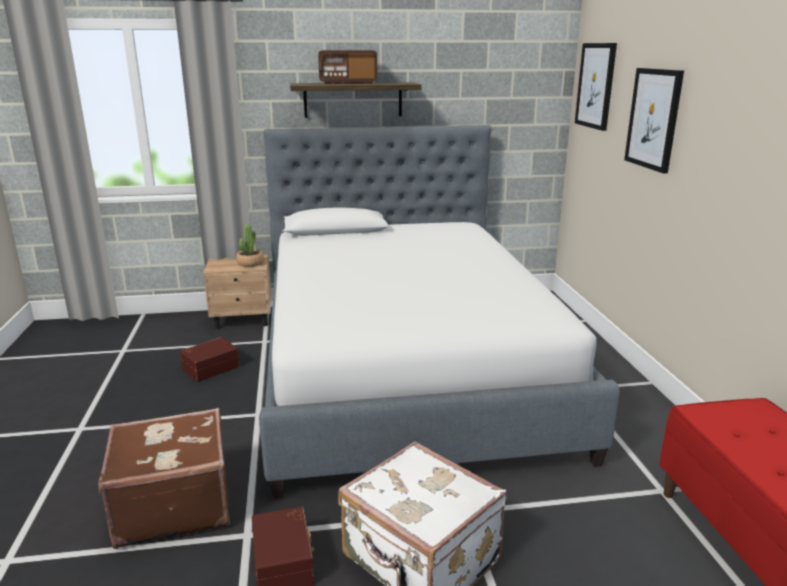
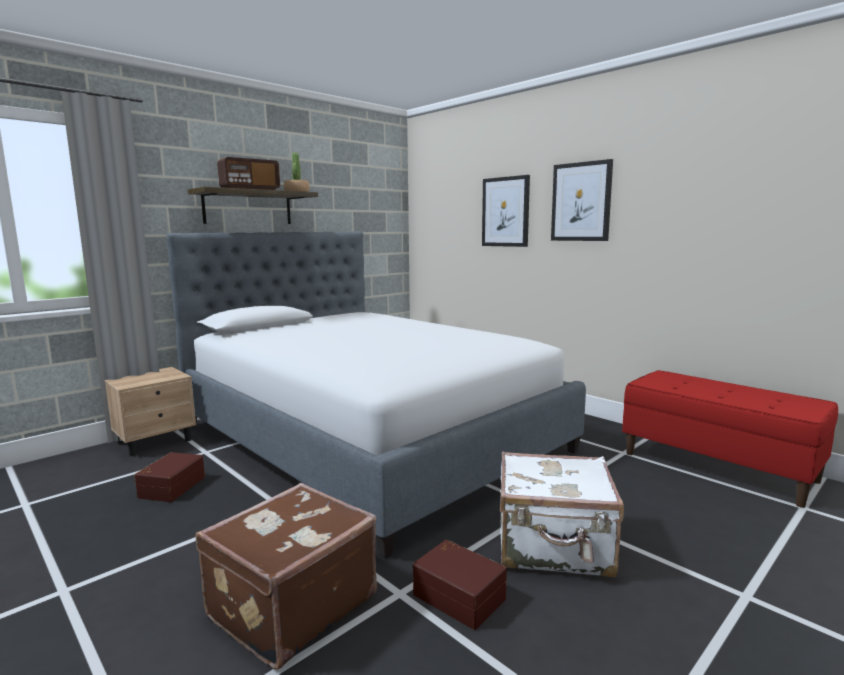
camera: 35 degrees left, 10 degrees down
potted plant [236,224,264,267] -> potted plant moved to [284,152,310,192]
picture [575,43,617,131] -> picture moved to [551,159,613,241]

